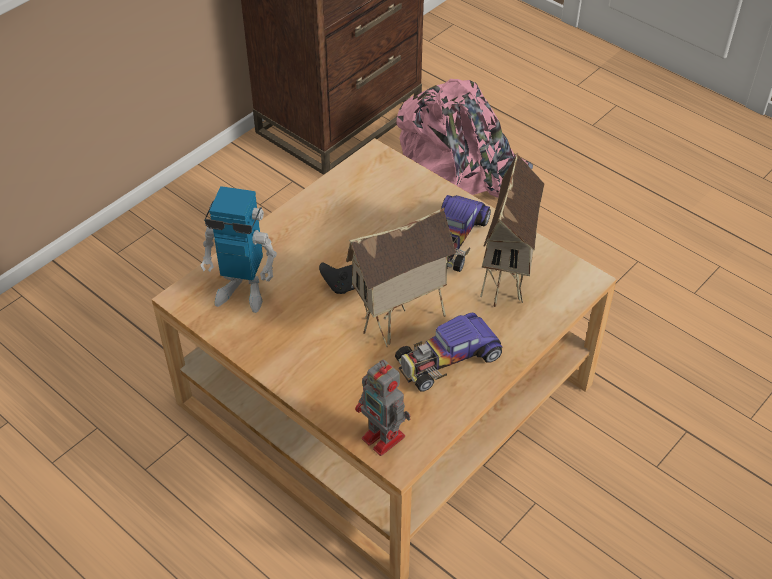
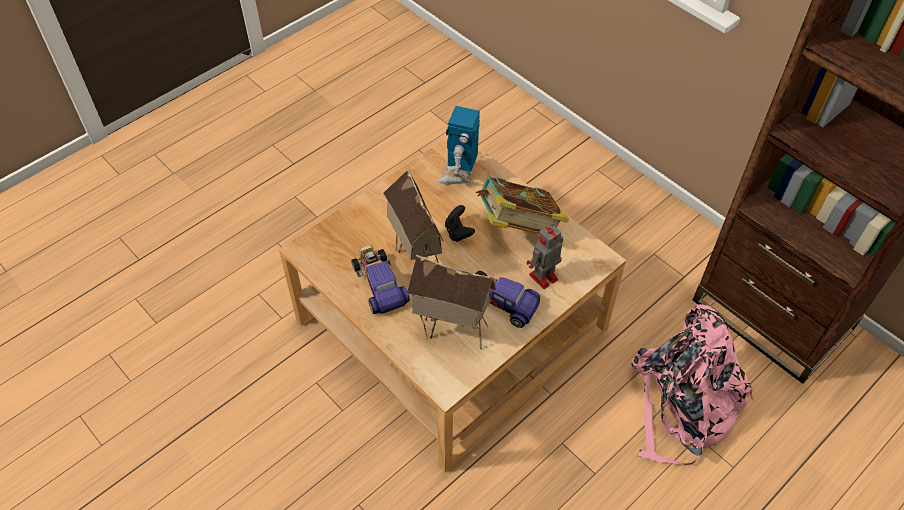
camera: 95 degrees right, 5 degrees up
toy robot [355,360,410,456] -> toy robot moved to [527,224,563,289]
none -> book [476,177,569,234]

